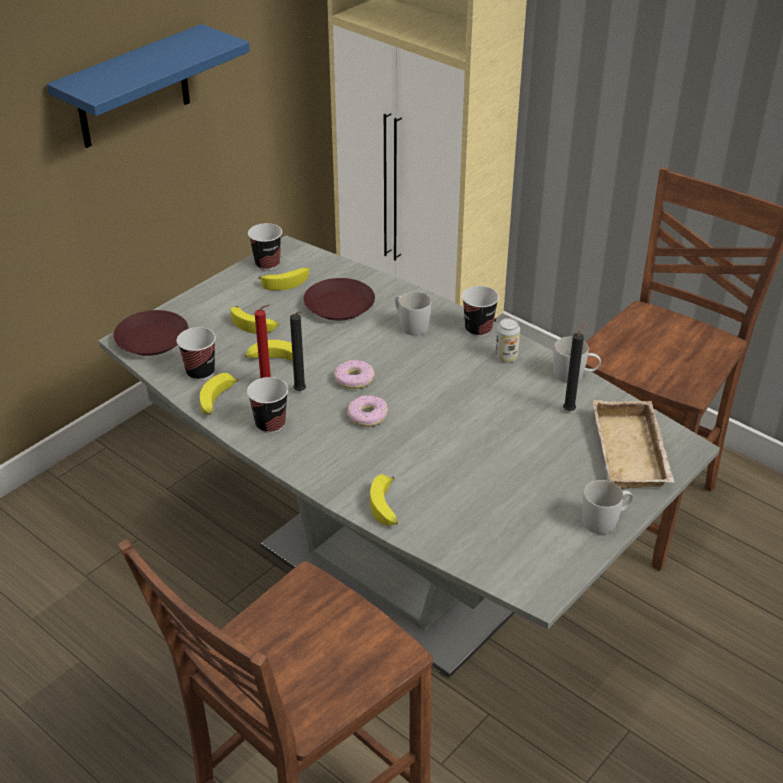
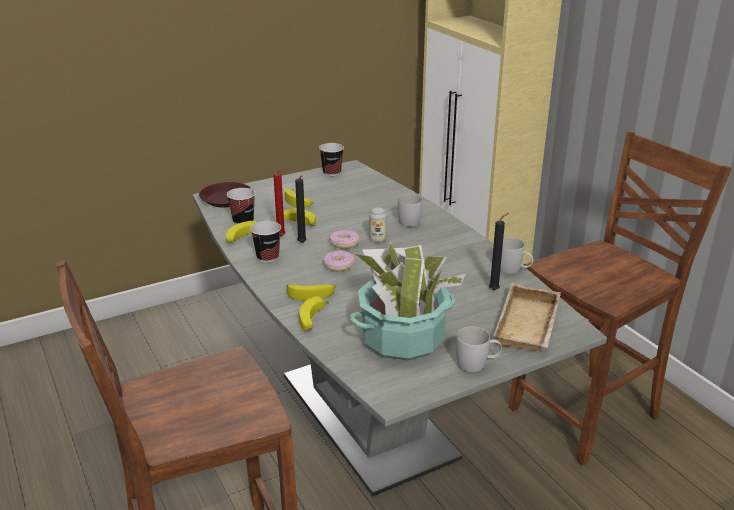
camera: 20 degrees right, 10 degrees down
blue shelf [47,24,250,148] -> none
banana [258,267,309,290] -> banana moved to [286,284,336,301]
brown plate [304,278,375,321] -> none
cup [462,286,499,337] -> none
can [495,318,520,363] -> can moved to [369,207,387,243]
none -> potted plant [350,241,465,361]

